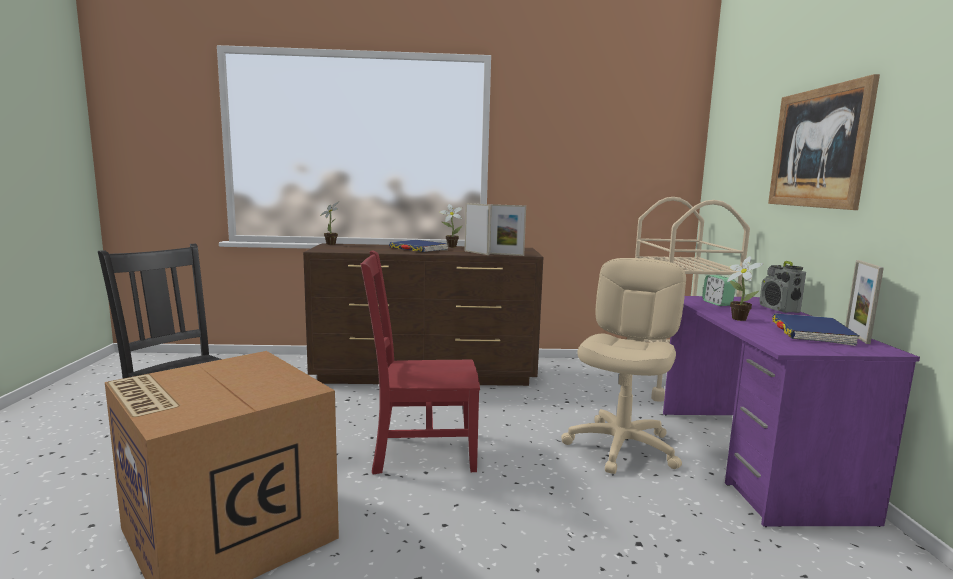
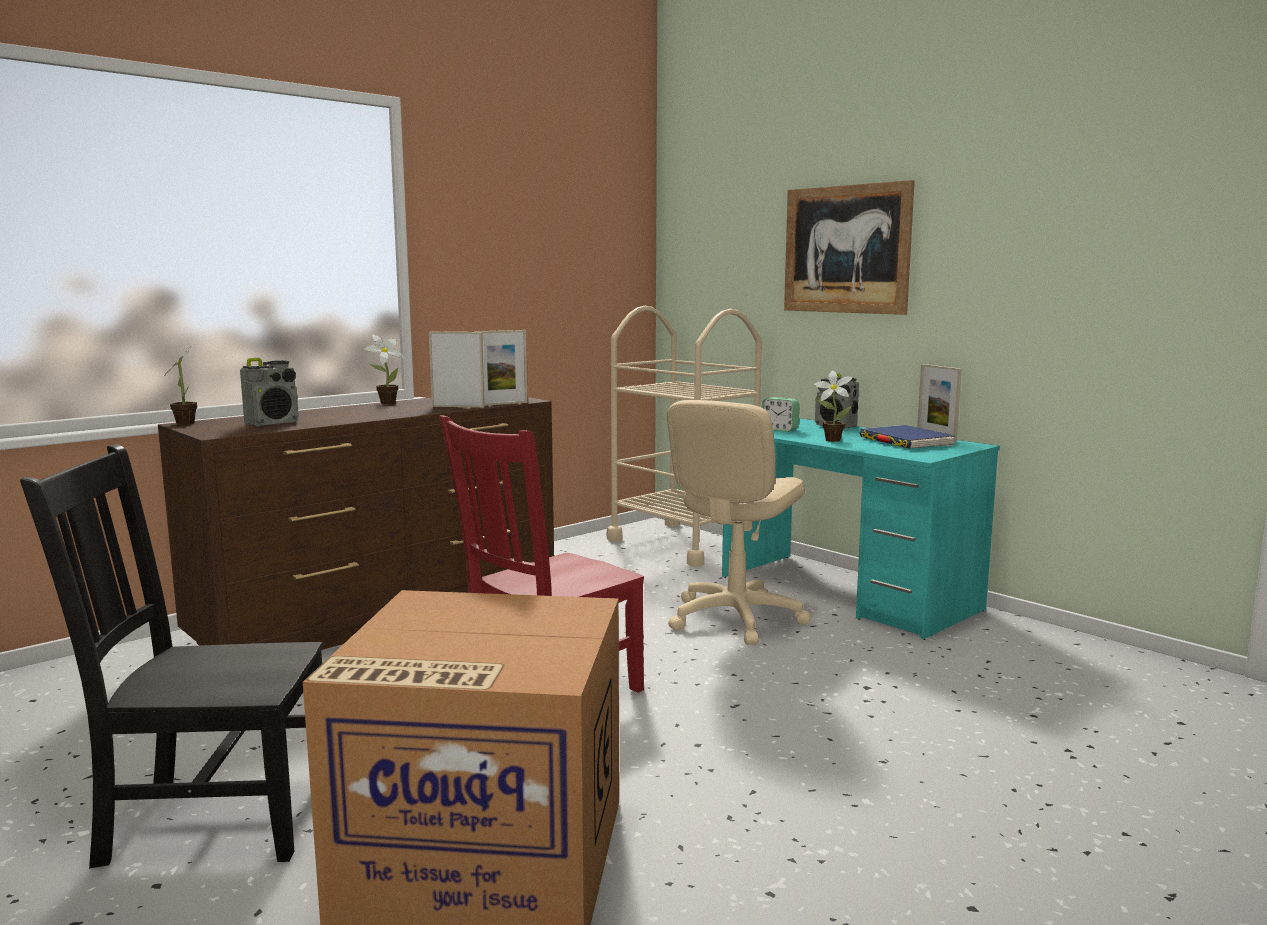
camera: 40 degrees left, 0 degrees up
blue book [389,240,448,252] -> none
beige office chair [561,258,686,474] -> beige office chair turned 135 degrees counterclockwise [667,400,811,645]
purple desk [663,296,920,527] -> turquoise desk [722,418,1000,640]
none -> radio [240,358,299,426]

